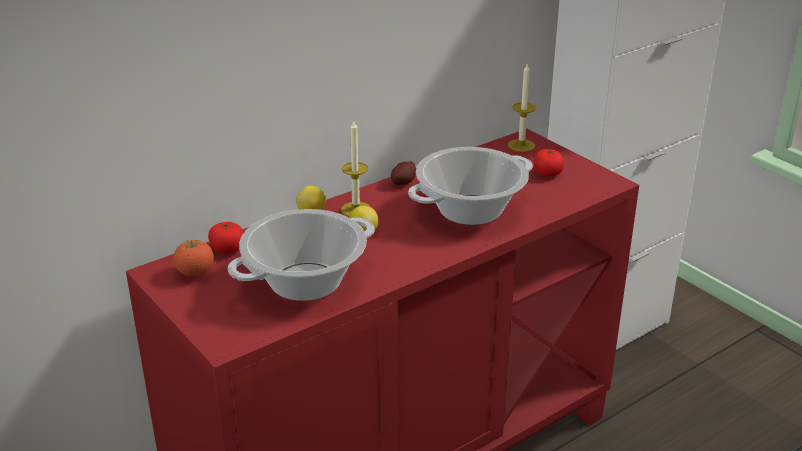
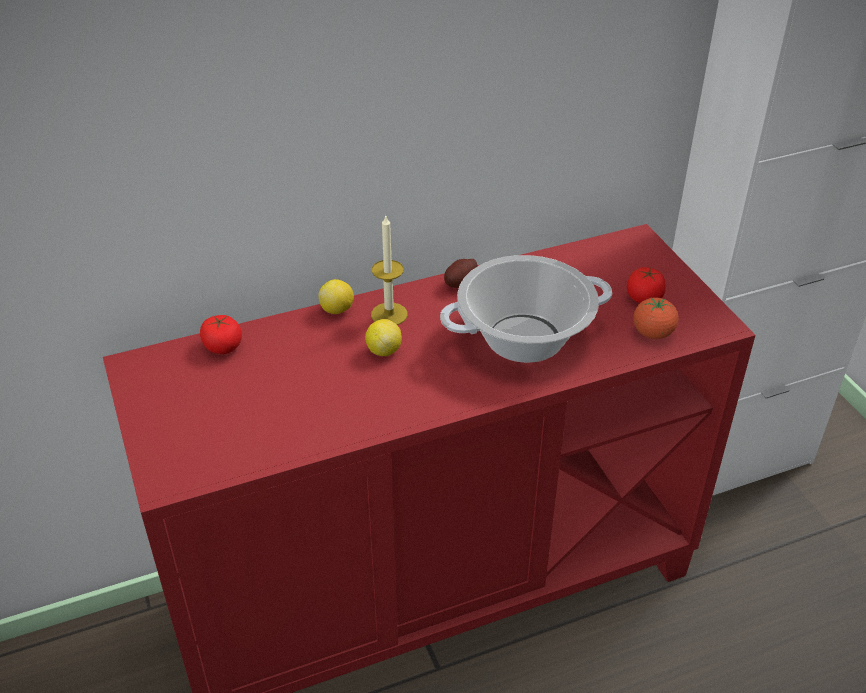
camera: 15 degrees right, 10 degrees up
tomato [173,240,214,277] -> tomato moved to [634,297,679,339]
cooking pot [228,209,375,301] -> none
candle [508,62,536,152] -> none

